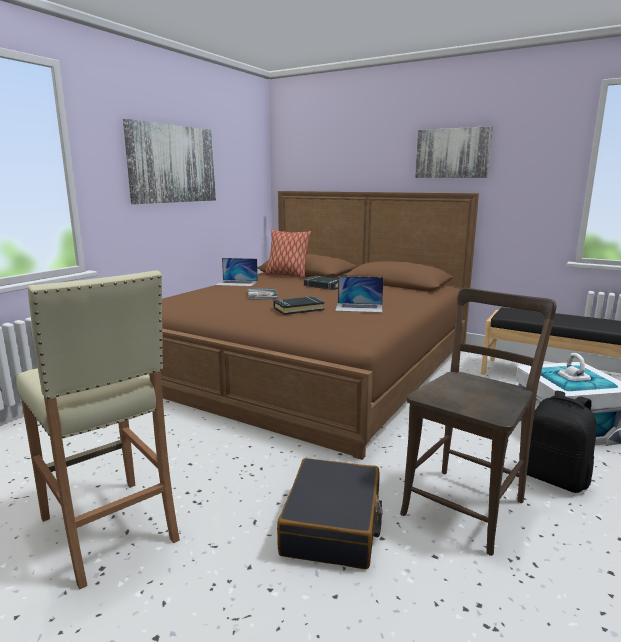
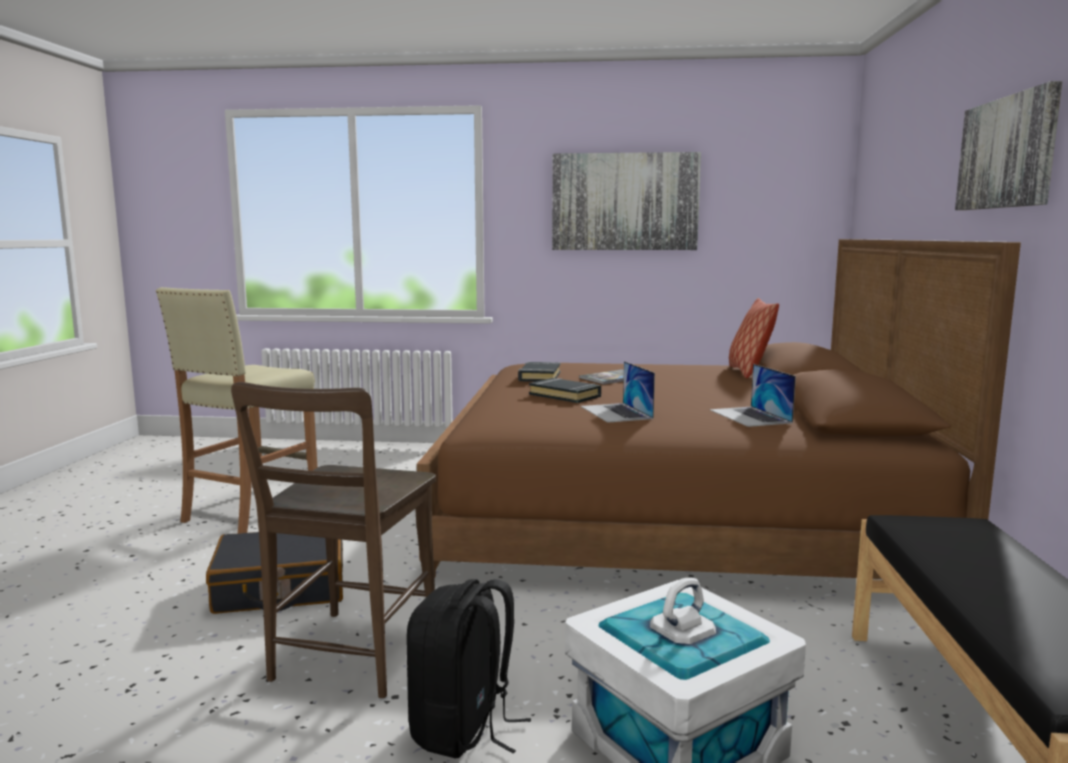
camera: 65 degrees right, 5 degrees down
laptop [216,258,258,286] -> laptop moved to [710,364,796,427]
black book [304,276,338,290] -> black book moved to [518,362,561,382]
brown chair [400,288,556,556] -> brown chair turned 90 degrees clockwise [231,382,436,698]

